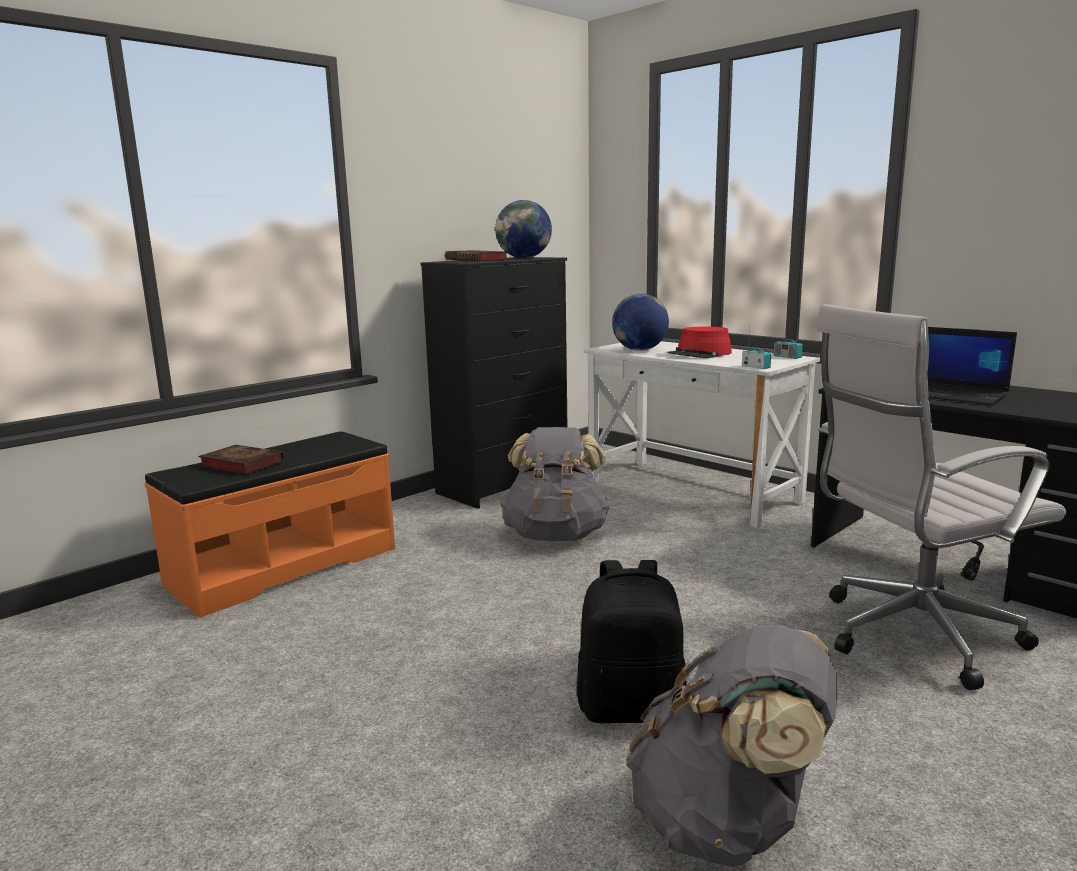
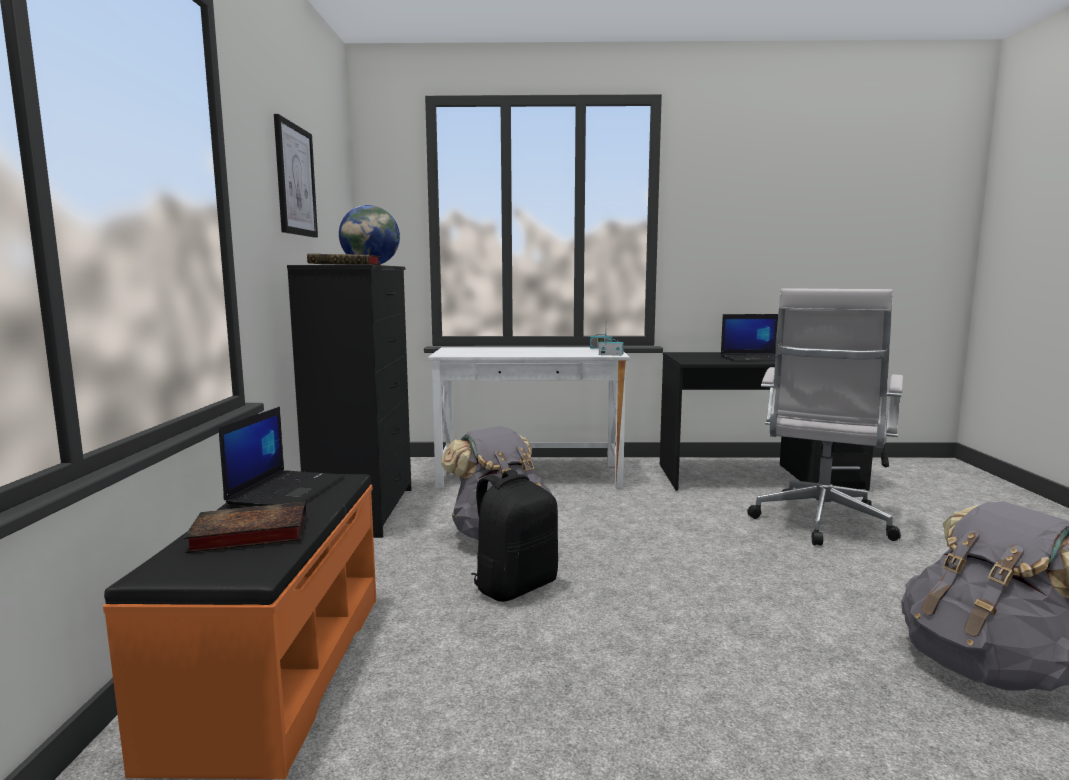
camera: 45 degrees left, 5 degrees down
black backpack [577,560,686,723] -> black backpack moved to [471,470,558,602]
globe [612,294,669,351] -> none
red hat [667,327,732,358] -> none
none -> laptop [219,407,345,506]
none -> picture [274,114,318,237]

